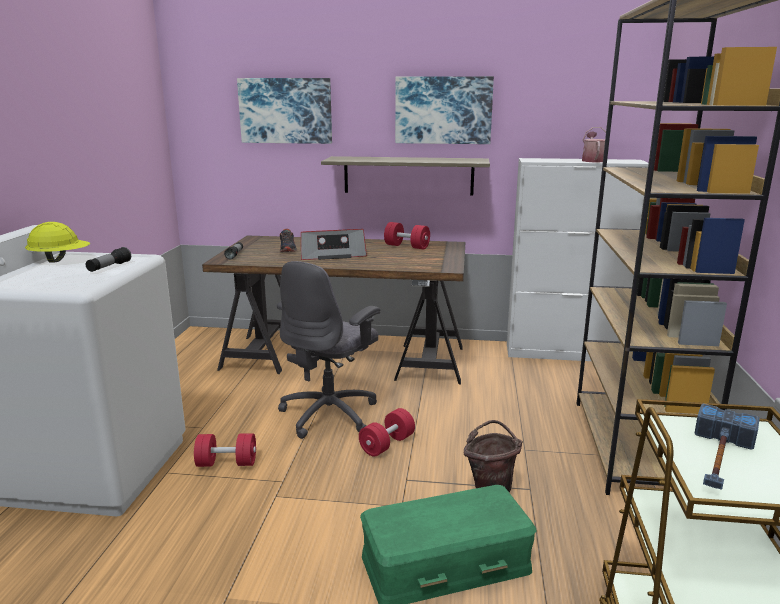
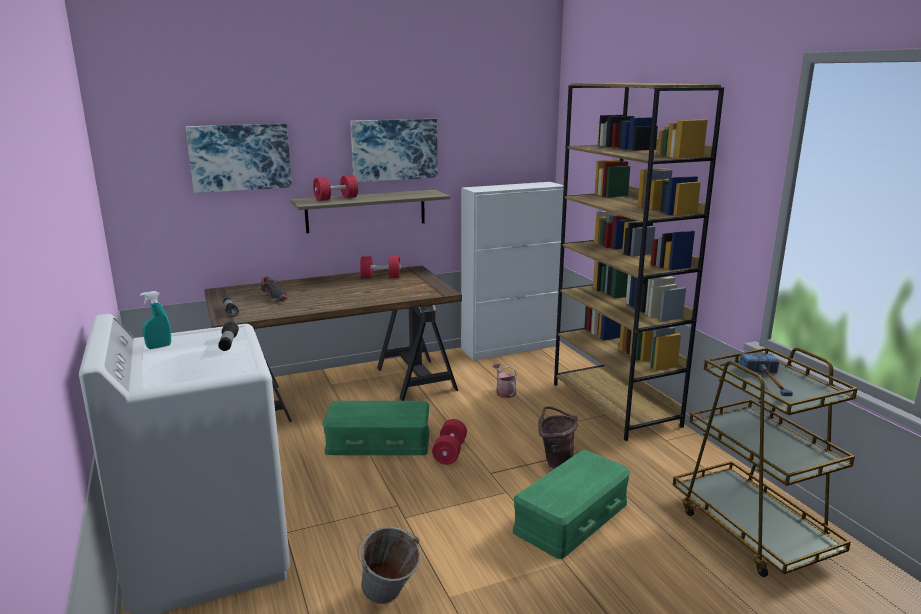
camera: 30 degrees left, 0 degrees up
yellow hard hat [25,222,90,263] -> turquoise spray bottle [140,291,171,349]
red dumbbell [194,433,256,467] -> red dumbbell moved to [313,175,358,201]
grey office chair [277,261,380,439] -> green storage box [322,401,430,455]
radio [301,229,367,260] -> none
watering can [582,127,606,162] -> watering can moved to [493,364,517,398]
none -> grey bucket [357,527,421,604]

